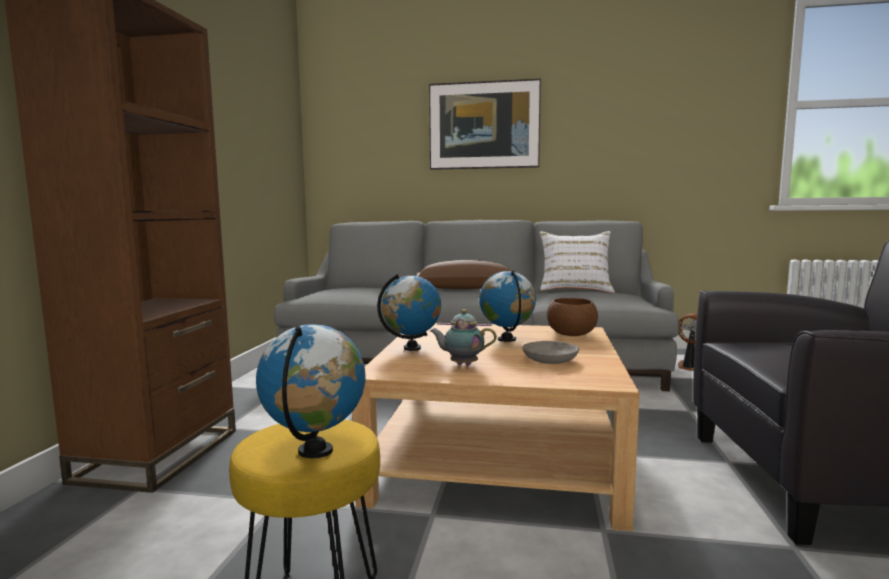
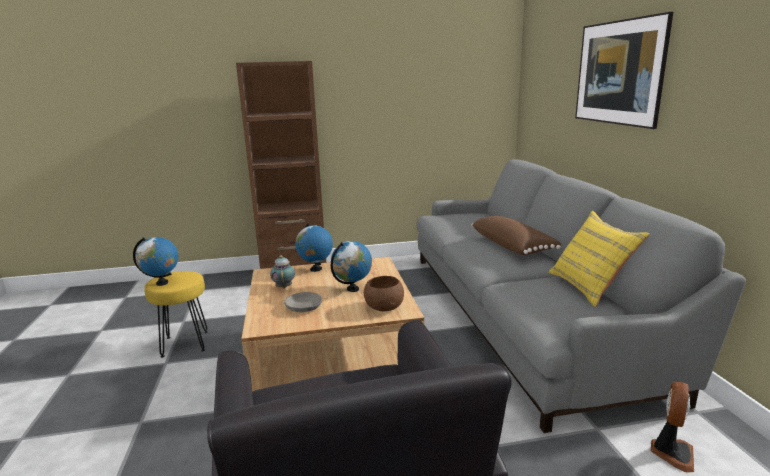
camera: 70 degrees right, 10 degrees up
white pillow [540,231,615,293] -> yellow pillow [549,211,650,307]

